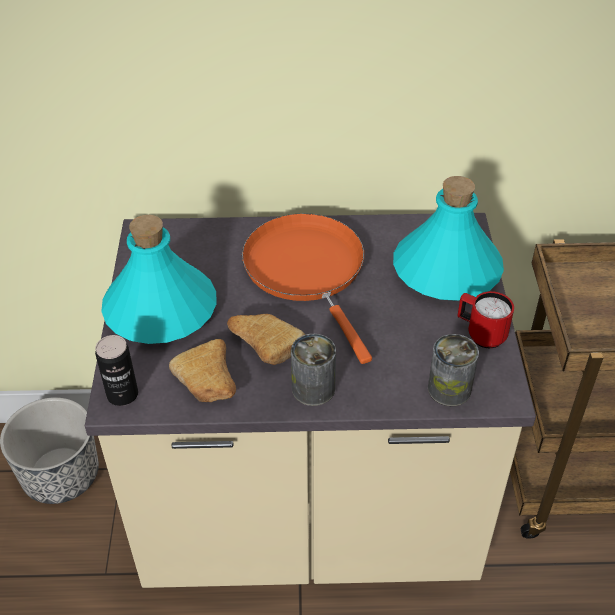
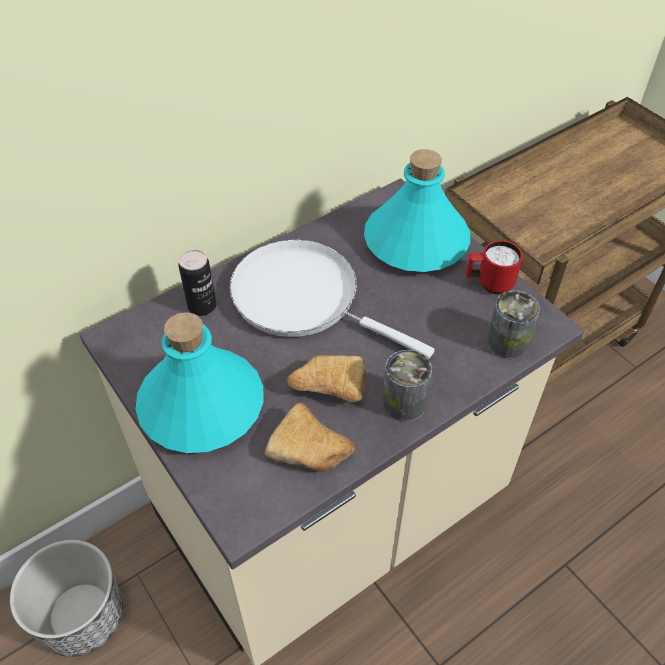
camera: 35 degrees left, 5 degrees up
can [95,335,138,406] -> can moved to [178,249,216,316]
orange frying pan [242,213,372,364] -> white frying pan [229,239,434,359]

